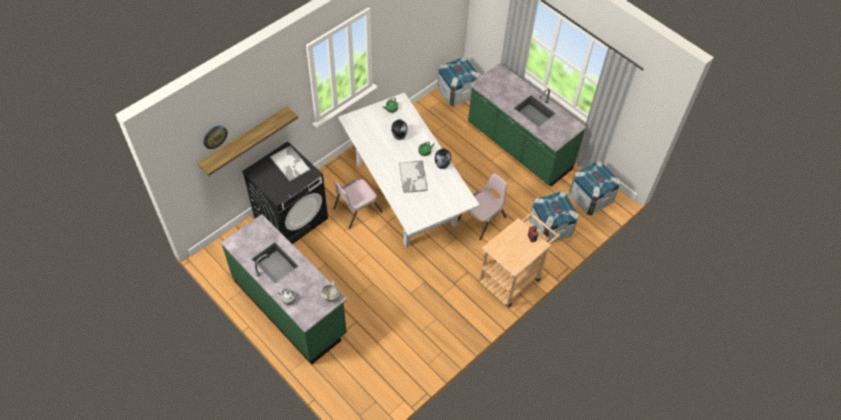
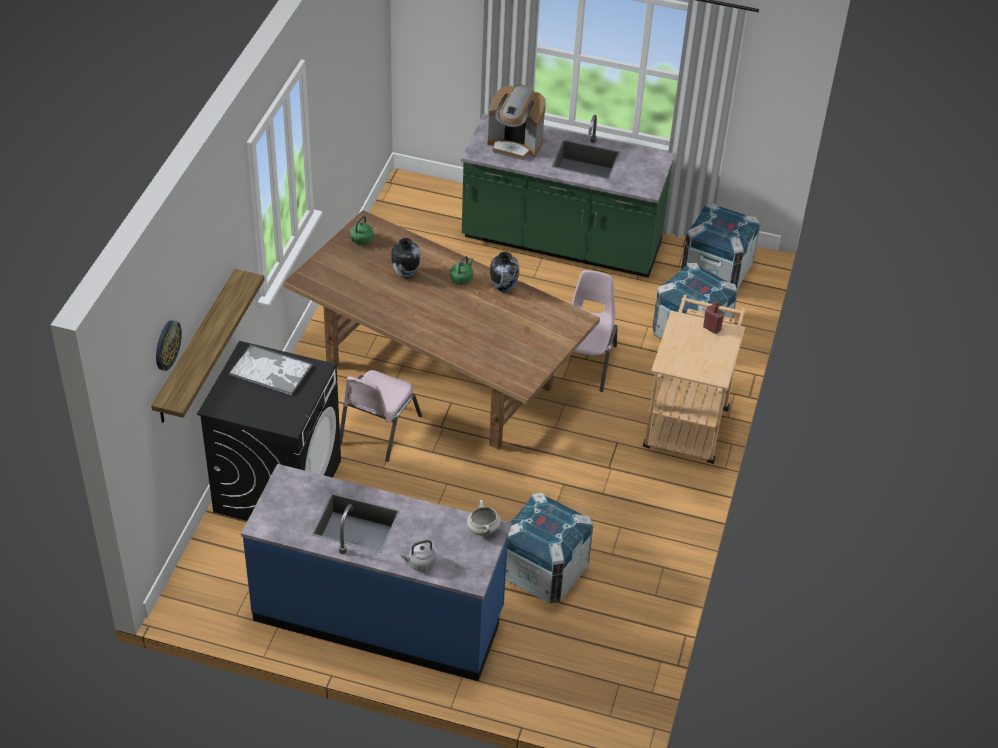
camera: 30 degrees left, 10 degrees down
green counter [221,214,347,365] -> blue counter [241,464,512,681]
white dining table [338,93,480,248] -> brown dining table [283,210,600,450]
tray [399,161,428,193] -> none
crate [437,57,480,107] -> crate moved to [505,493,593,604]
none -> coffee machine [487,85,546,160]

